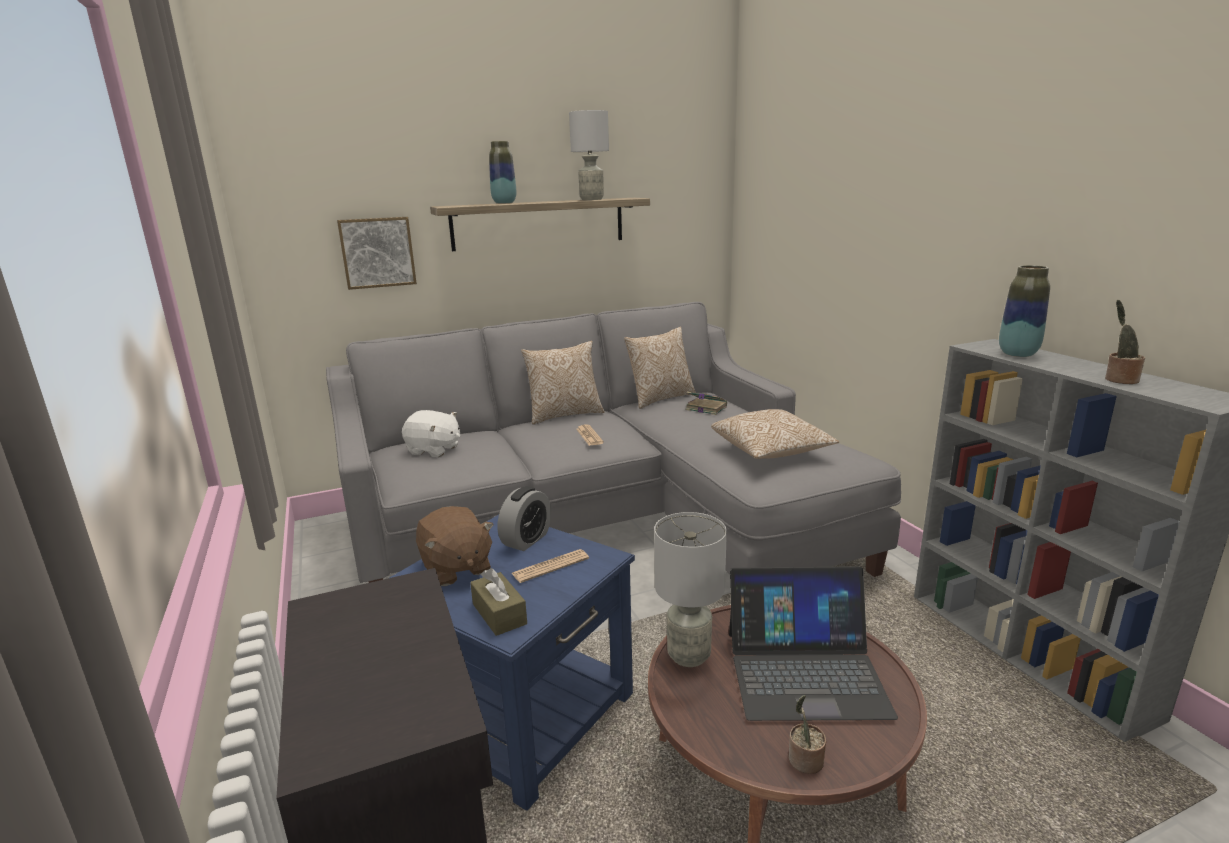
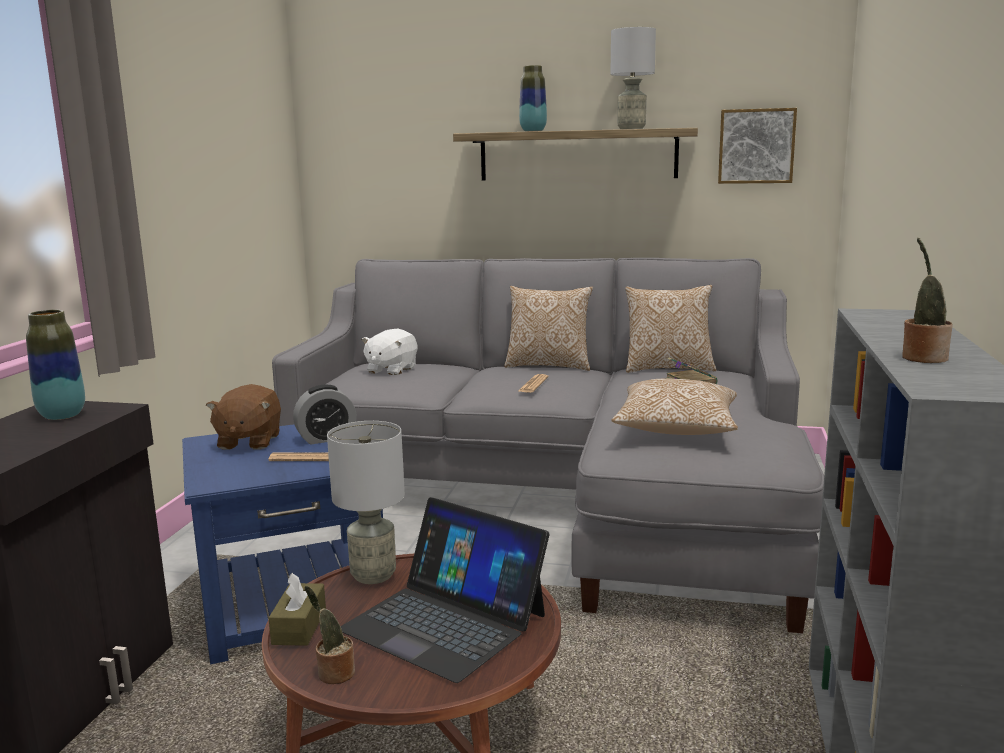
camera: 35 degrees right, 5 degrees down
picture [337,217,417,290] -> picture moved to [718,108,797,184]
white plush toy [402,410,460,457] -> white plush toy turned 60 degrees clockwise [361,329,417,375]
brown tissue box [470,568,527,636] -> brown tissue box moved to [269,573,326,646]
vase [999,265,1050,357] -> vase moved to [26,310,85,420]

